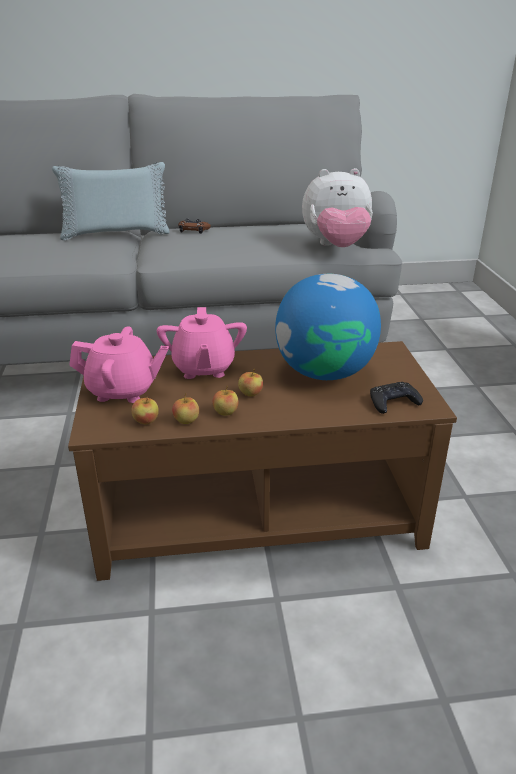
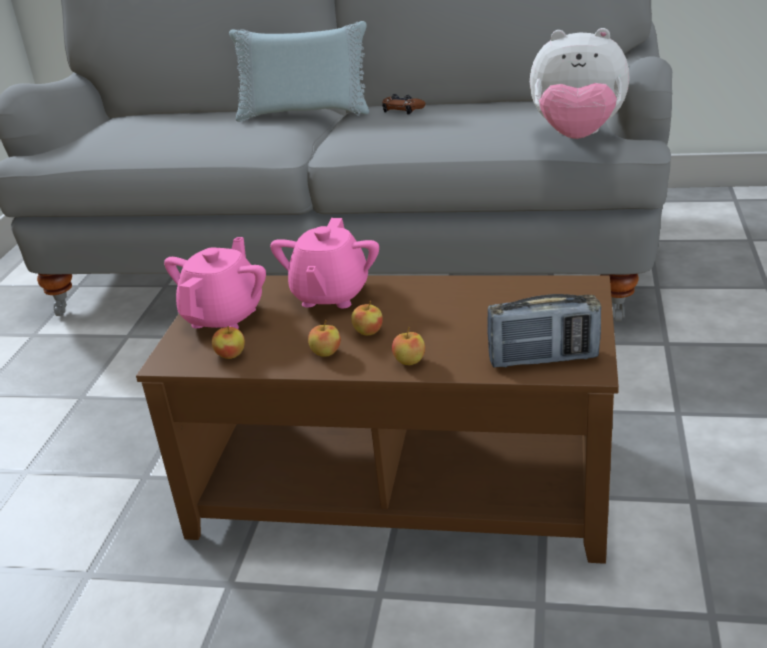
camera: 20 degrees right, 0 degrees up
pink teapot [69,326,169,403] -> pink teapot turned 90 degrees counterclockwise [164,237,266,329]
apple [172,393,199,424] -> apple moved to [392,327,425,365]
globe [275,274,381,380] -> none
black game controller [370,382,423,414] -> radio [487,294,601,368]

